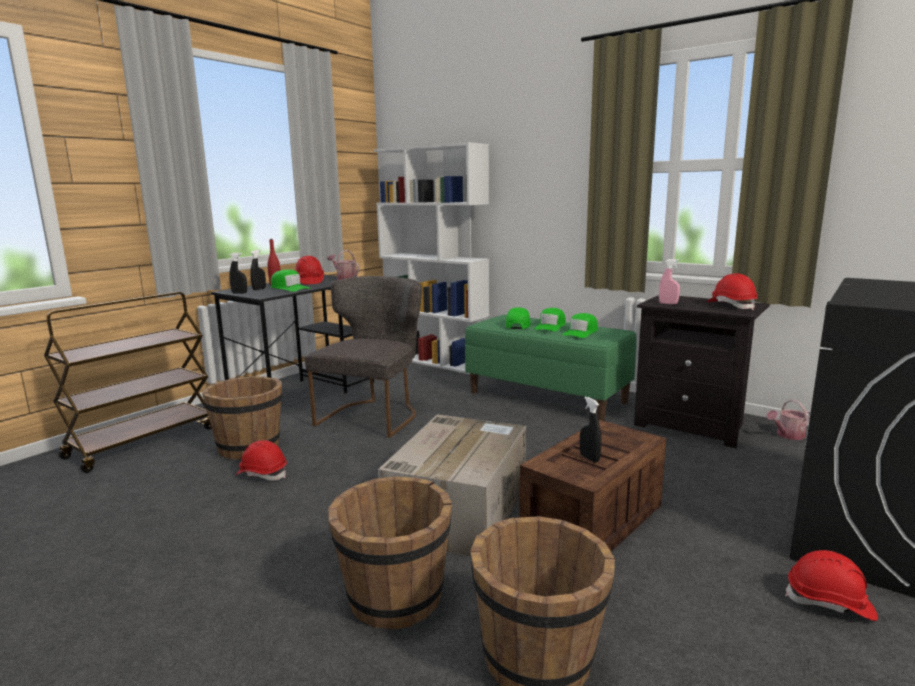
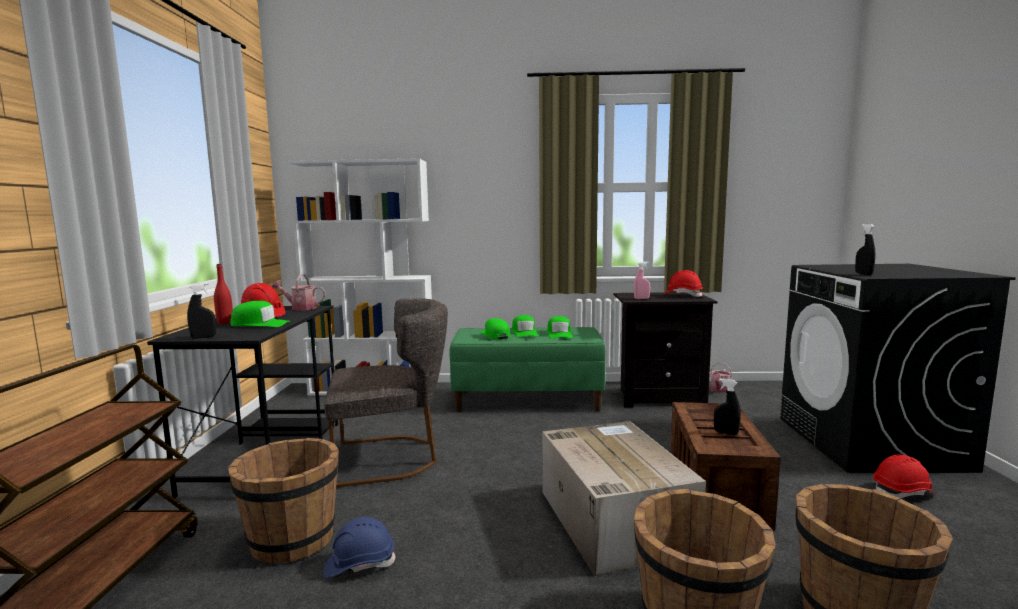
camera: 35 degrees left, 5 degrees down
red hard hat [235,440,287,481] -> blue hard hat [324,517,396,578]
black spray bottle [251,250,266,290] -> black spray bottle moved to [855,224,875,275]
grey chair [305,276,422,438] -> grey chair turned 90 degrees clockwise [324,299,448,488]

